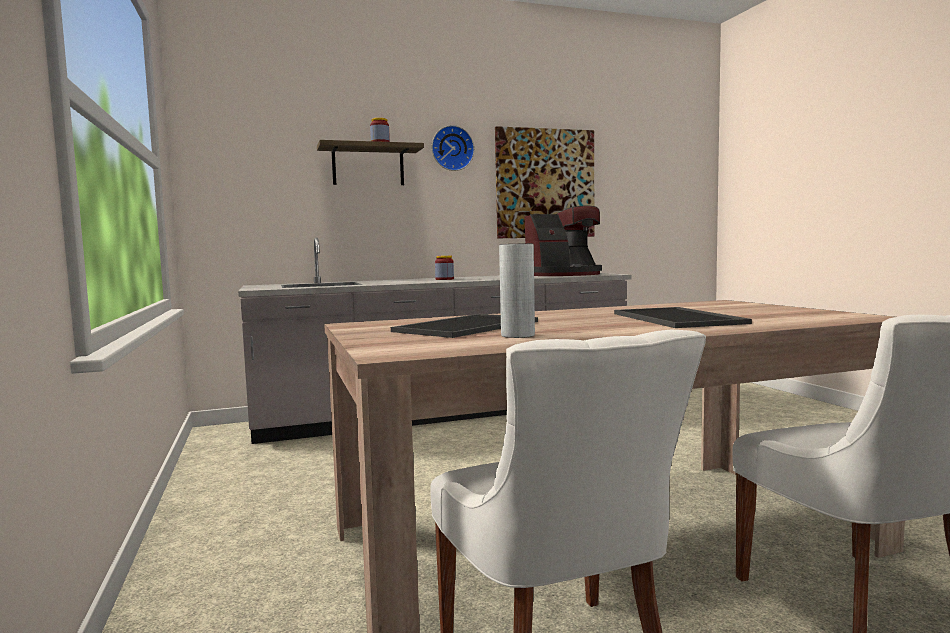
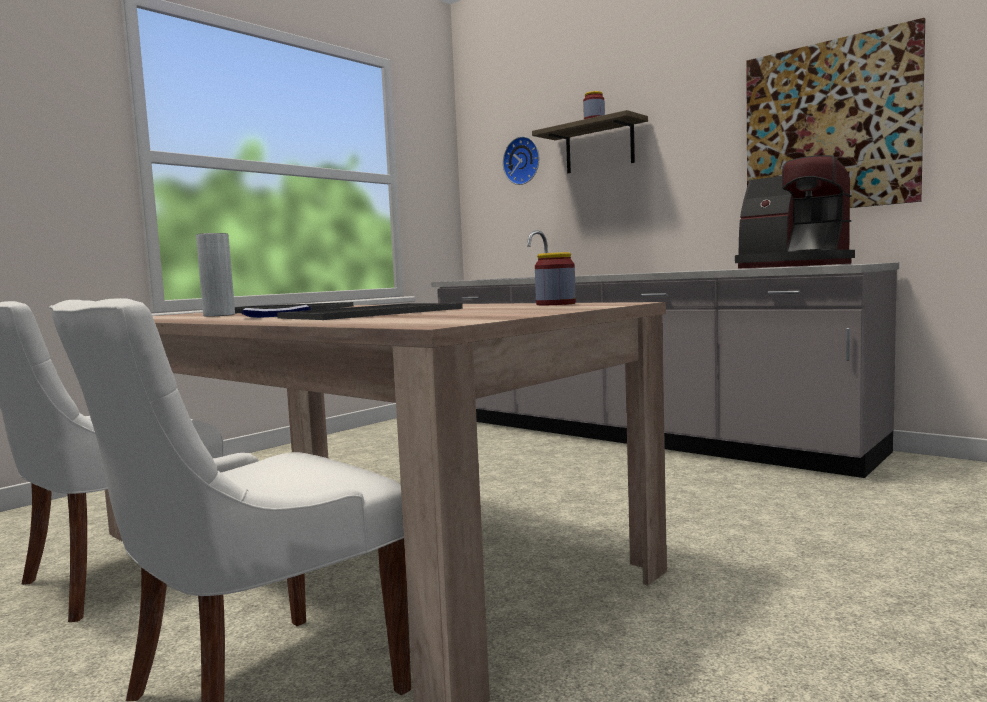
camera: 60 degrees right, 0 degrees up
wall clock [432,125,474,171] -> wall clock moved to [503,136,539,185]
jar [435,256,454,280] -> jar moved to [535,252,576,305]
none -> plate [241,305,312,318]

